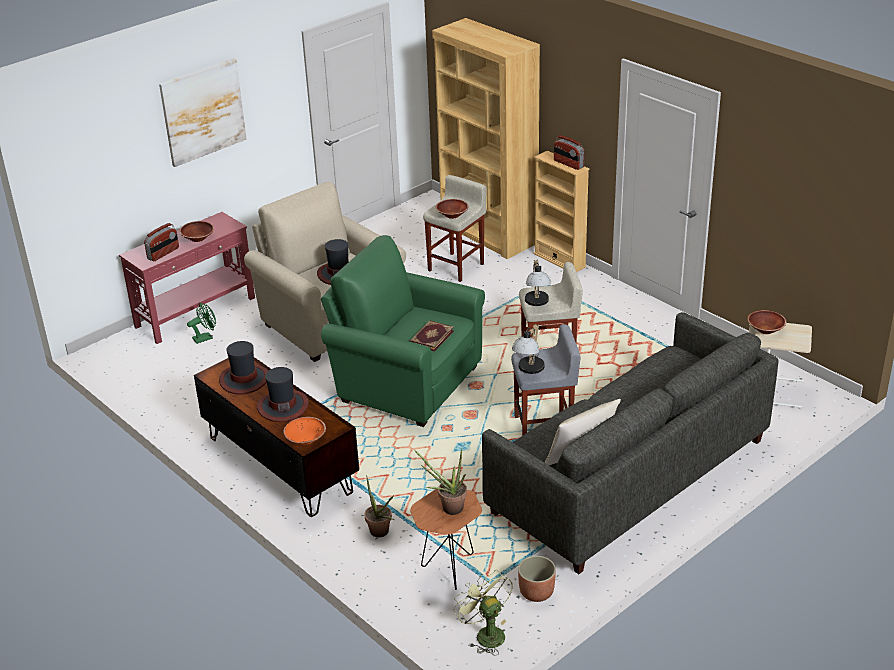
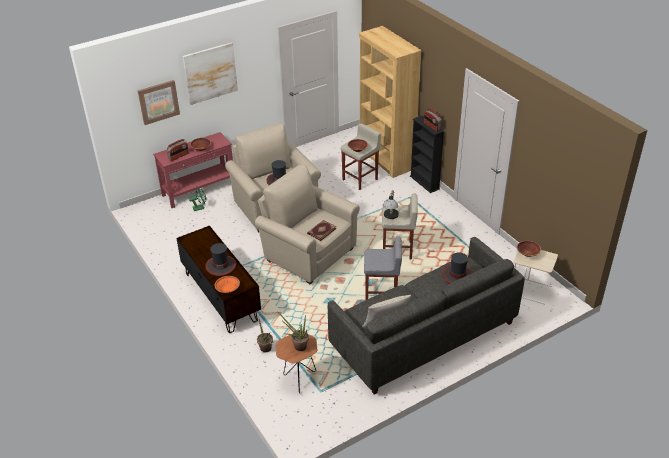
camera: 10 degrees right, 5 degrees up
hat [219,341,268,394] -> hat moved to [442,252,473,284]
green armchair [321,235,485,427] -> beige armchair [255,165,360,284]
green fan [454,570,513,655] -> none
table lamp [512,324,544,374] -> none
planter [518,556,556,602] -> none
beige bookcase [533,151,589,272] -> black bookcase [410,115,444,193]
none -> picture [138,80,180,125]

